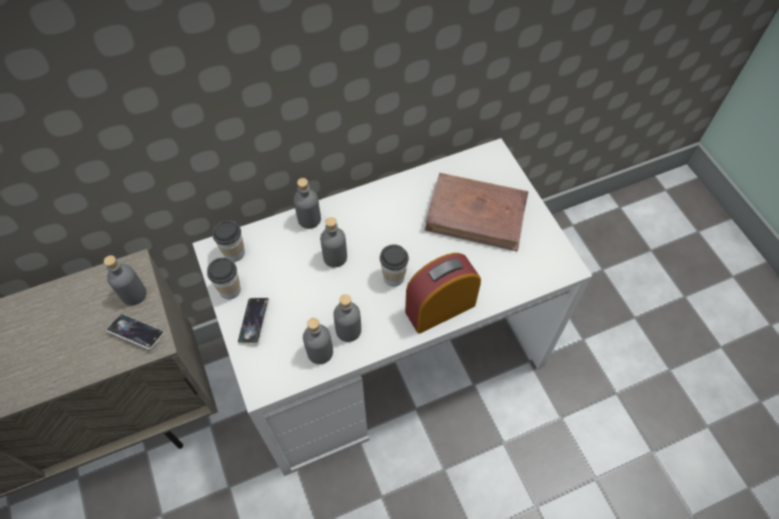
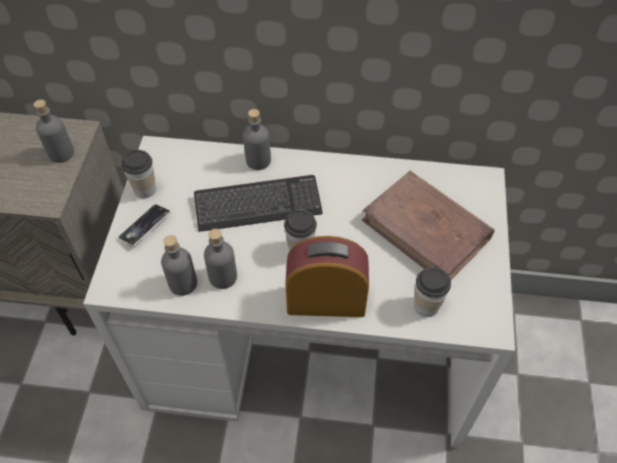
camera: 30 degrees right, 5 degrees down
phone [106,314,164,349] -> none
cup [213,220,245,262] -> cup moved to [414,267,451,317]
grey bottle [320,217,347,268] -> keyboard [194,175,323,232]

